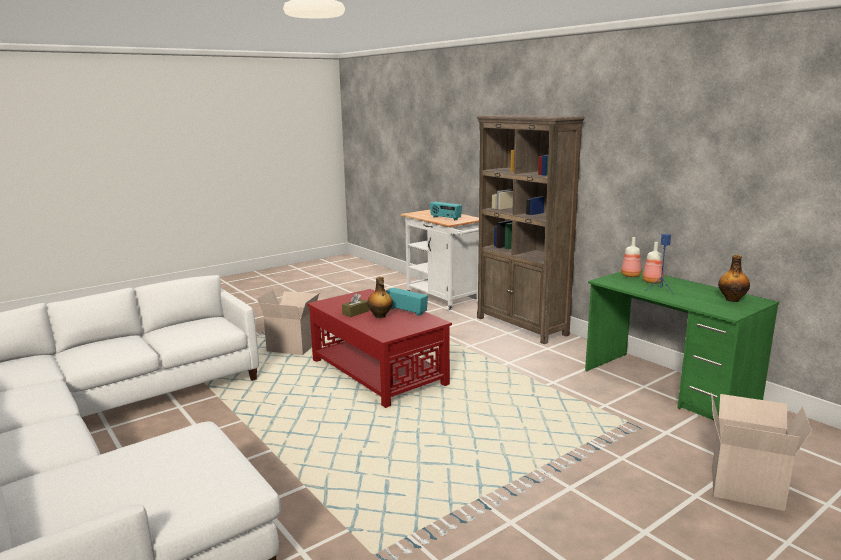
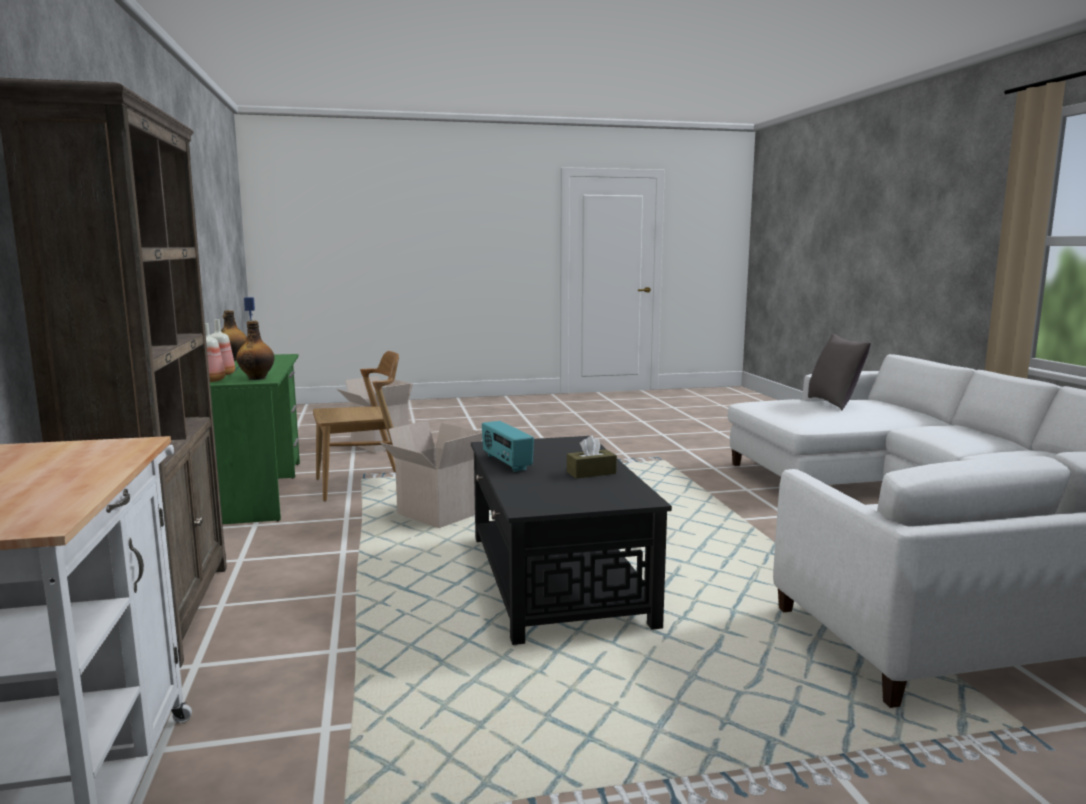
camera: 155 degrees left, 5 degrees down
cardboard box [257,289,319,355] -> cardboard box moved to [380,420,482,528]
red coffee table [307,289,452,408] -> black coffee table [471,436,672,645]
bottle [367,277,393,318] -> bottle moved to [236,321,274,380]
radio [430,202,462,221] -> none
none -> brown chair [313,351,399,502]
none -> grey pillow [808,334,871,410]

